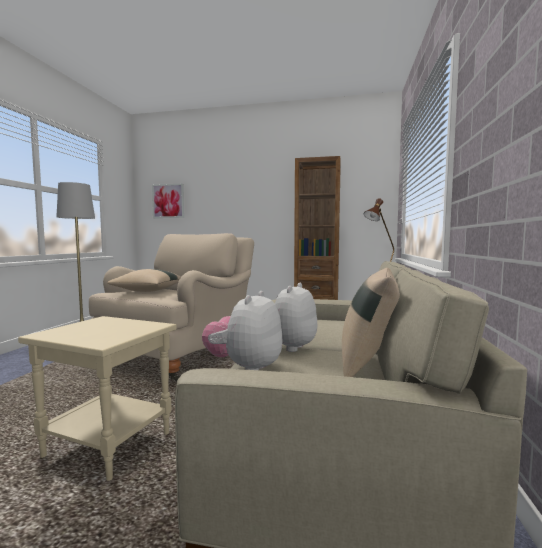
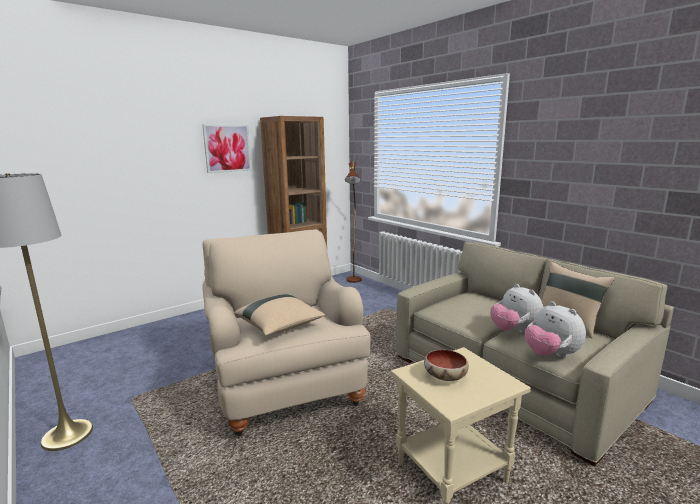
camera: 50 degrees left, 10 degrees up
picture [152,184,184,218] -> picture moved to [203,124,252,173]
none -> bowl [424,350,469,381]

